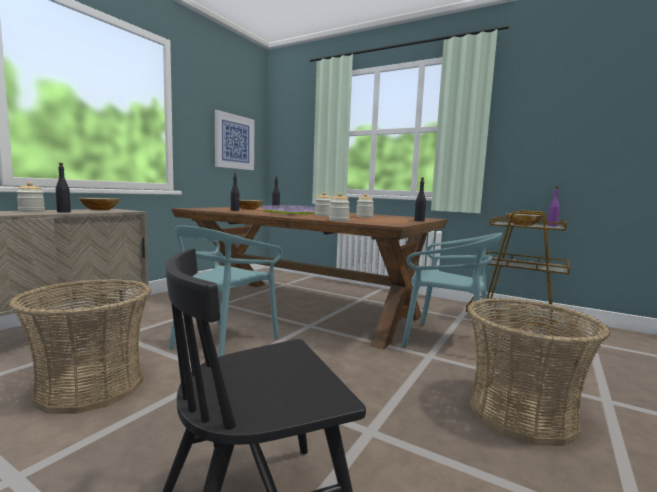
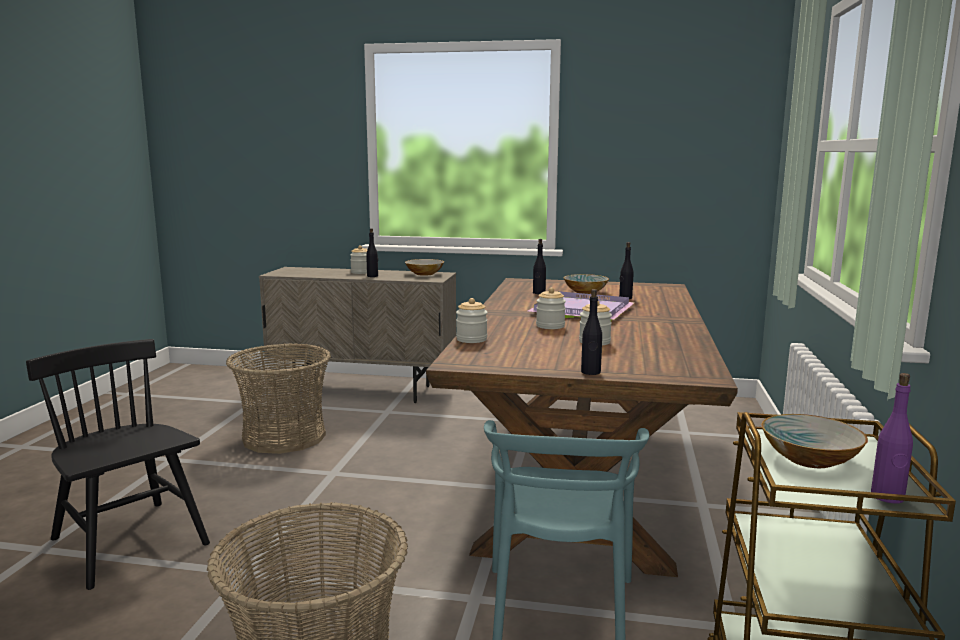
camera: 70 degrees right, 5 degrees up
turquoise chair [168,225,283,357] -> none
picture [215,110,255,170] -> none

